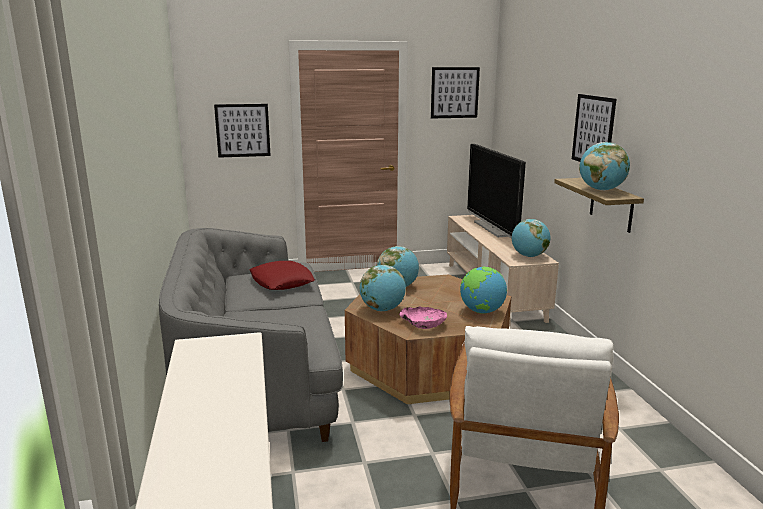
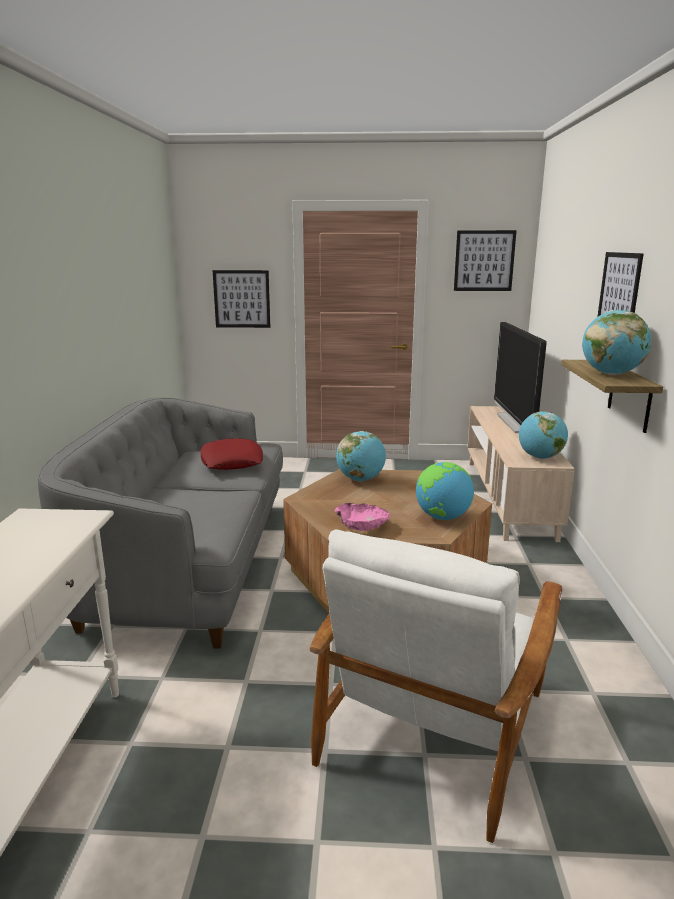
camera: 15 degrees right, 0 degrees up
globe [360,265,406,311] -> none

